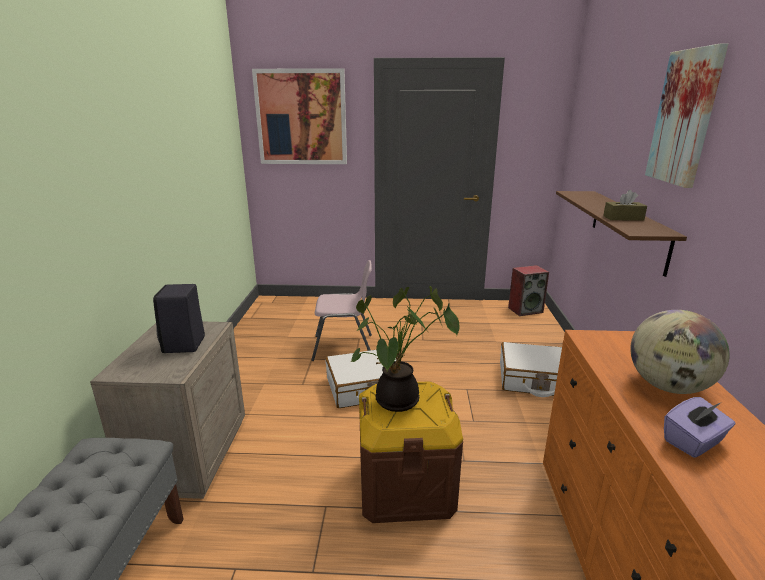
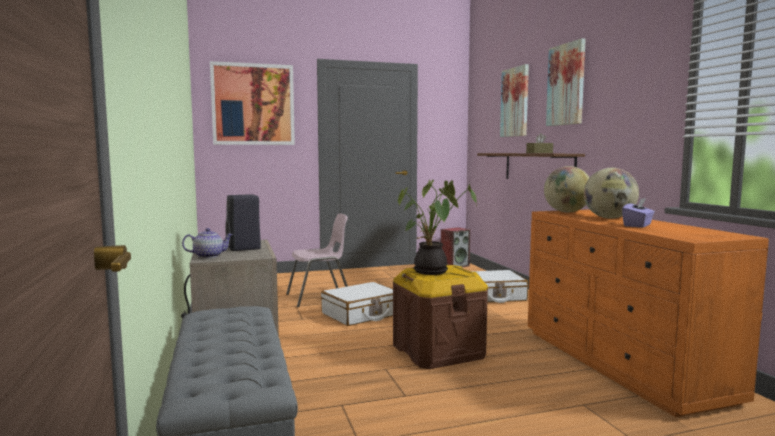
camera: 20 degrees left, 15 degrees down
none -> teapot [182,228,233,258]
none -> picture [500,64,529,137]
none -> globe [544,166,590,213]

